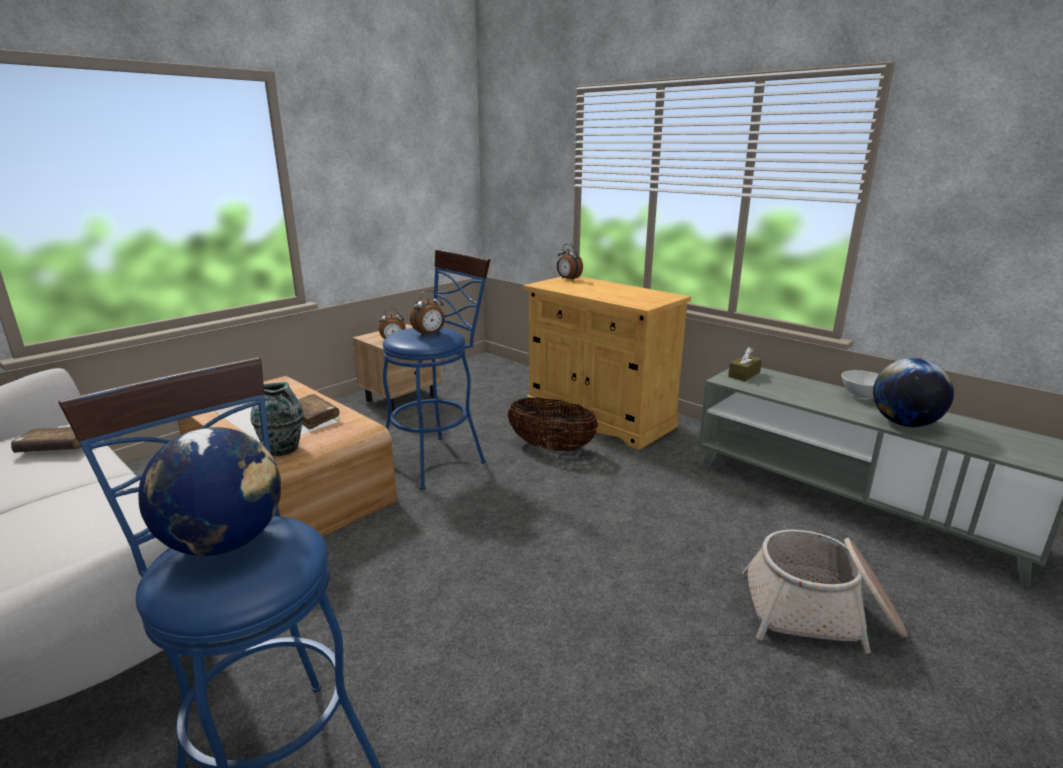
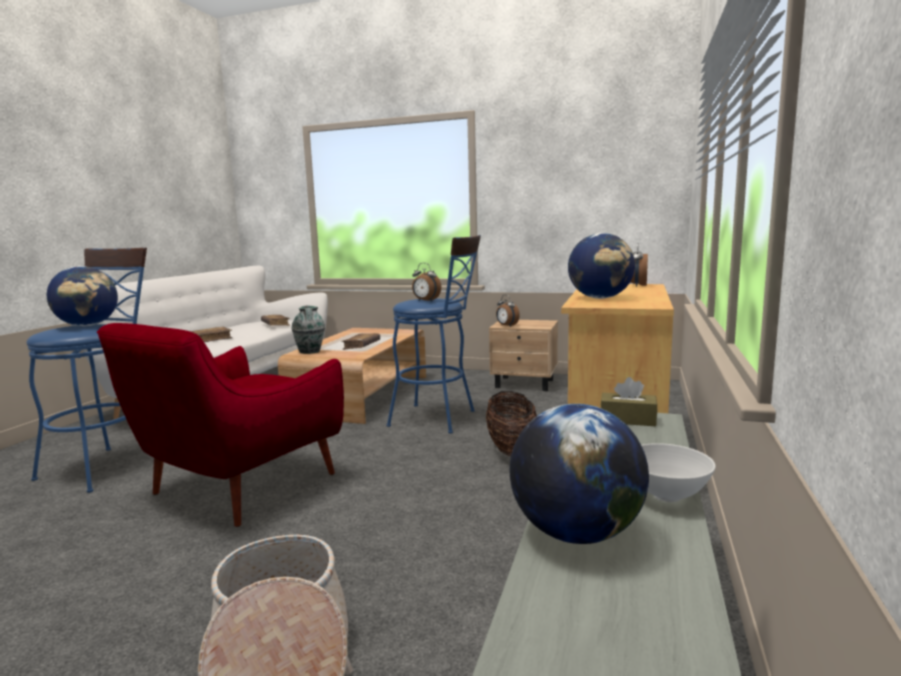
camera: 65 degrees right, 10 degrees down
none -> red armchair [97,323,344,527]
none -> brown book [190,327,232,342]
none -> globe [568,233,635,299]

